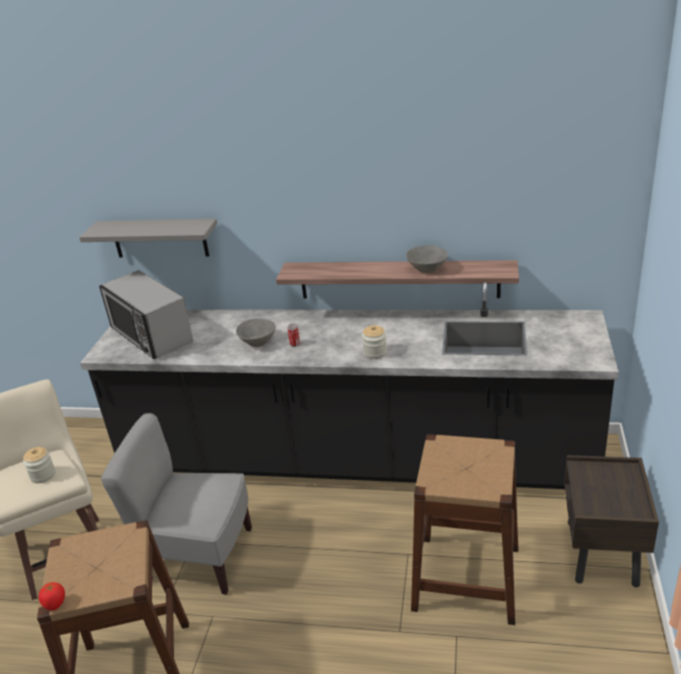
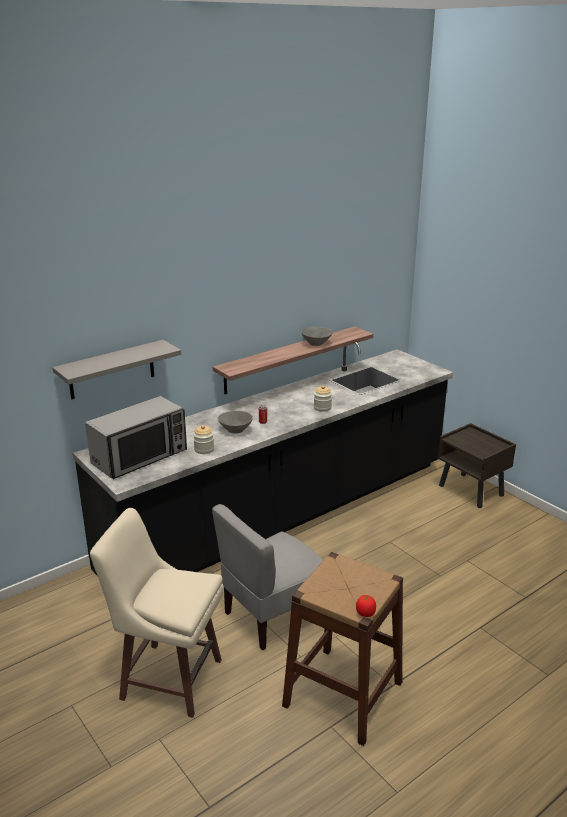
camera: 50 degrees left, 5 degrees down
jar [23,447,55,483] -> jar moved to [193,425,214,454]
microwave [99,270,193,359] -> microwave turned 45 degrees counterclockwise [85,396,187,479]
brown stool [411,434,518,625] -> none

